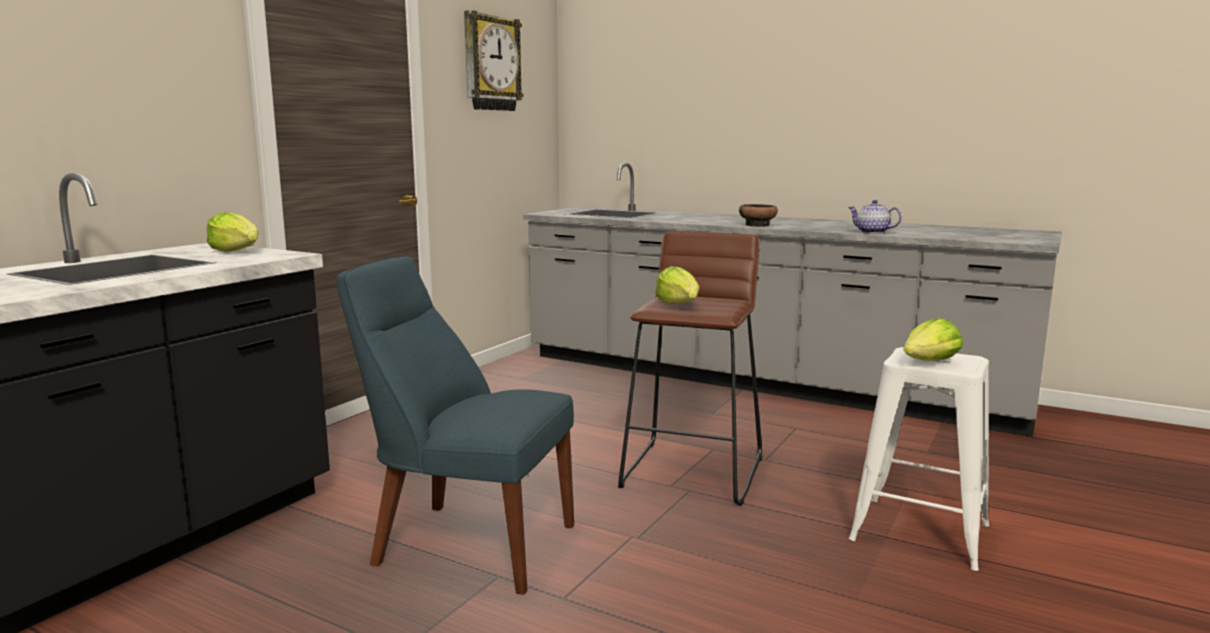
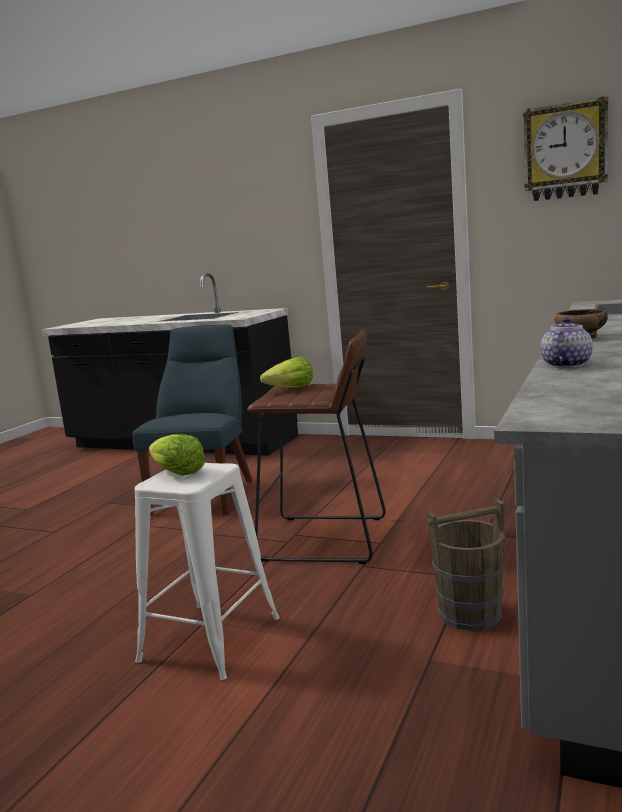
camera: 85 degrees right, 0 degrees up
lettuce [207,212,258,252] -> none
none -> brown bucket [426,499,505,631]

